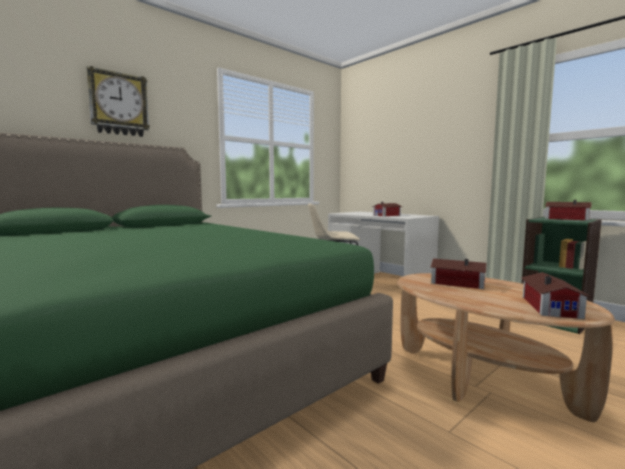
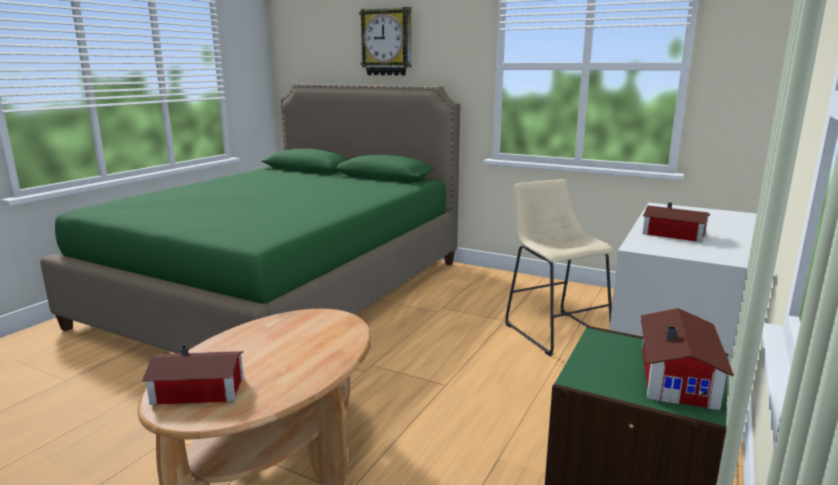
camera: 70 degrees right, 10 degrees up
toy house [430,258,487,289] -> none

